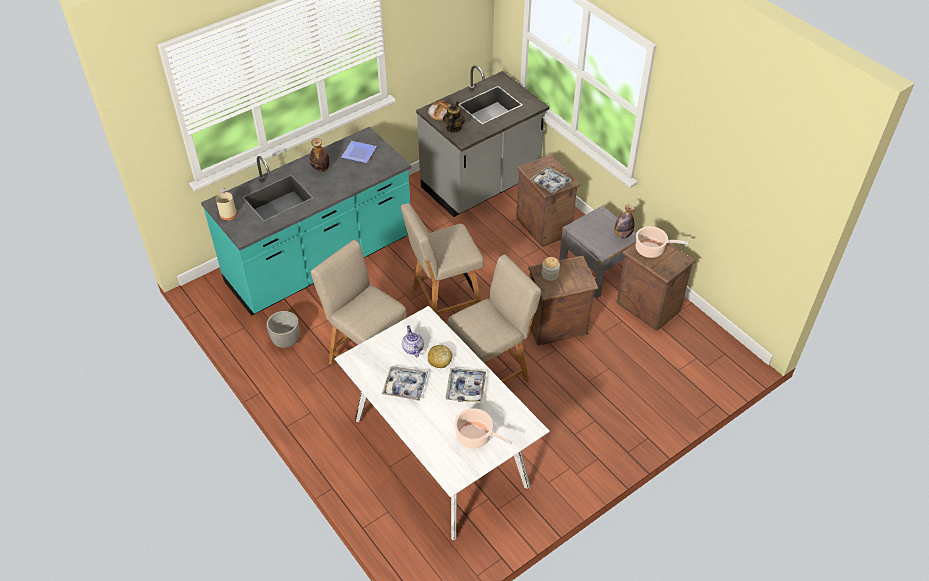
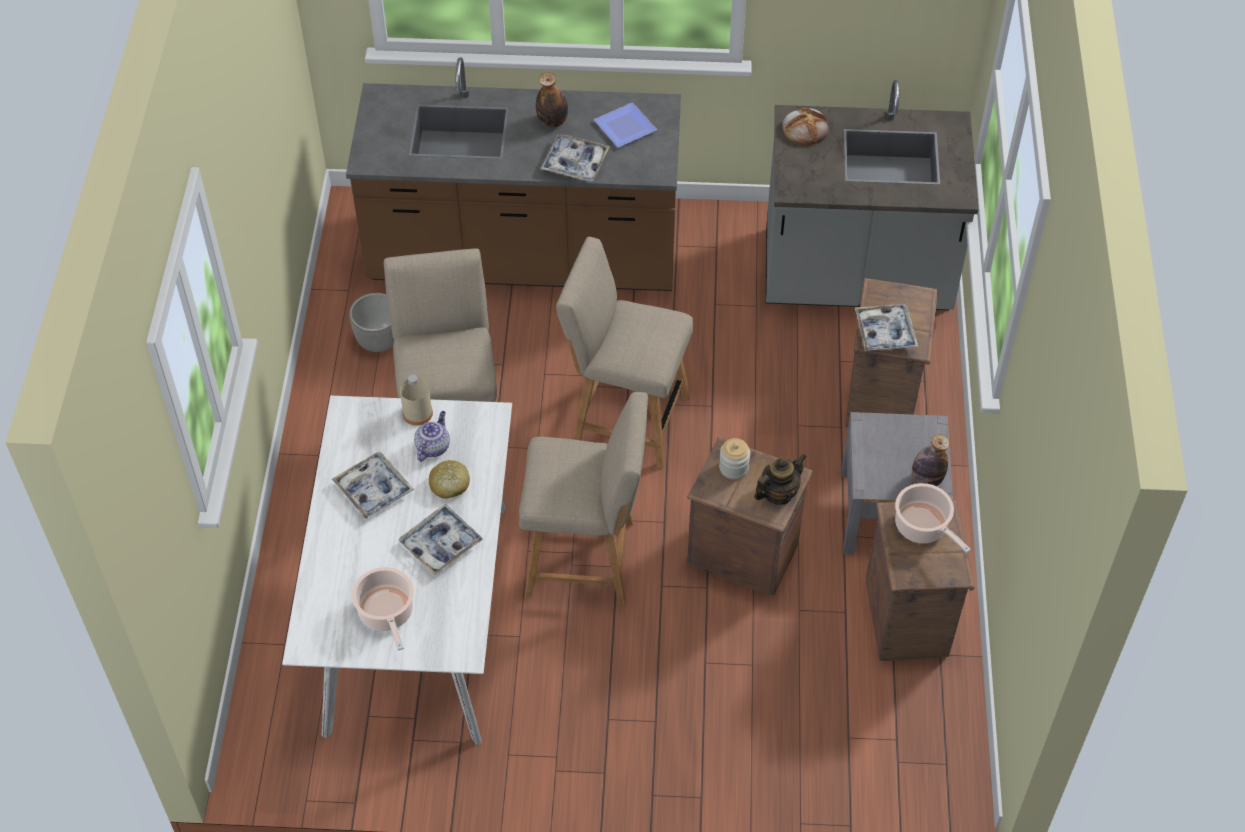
camera: 40 degrees right, 5 degrees up
turquoise counter [201,127,412,316] -> brown counter [346,57,681,291]
beige bottle [216,188,237,221] -> beige bottle moved to [400,374,433,426]
teapot [443,102,465,133] -> teapot moved to [754,454,806,505]
none -> tray [541,134,610,182]

